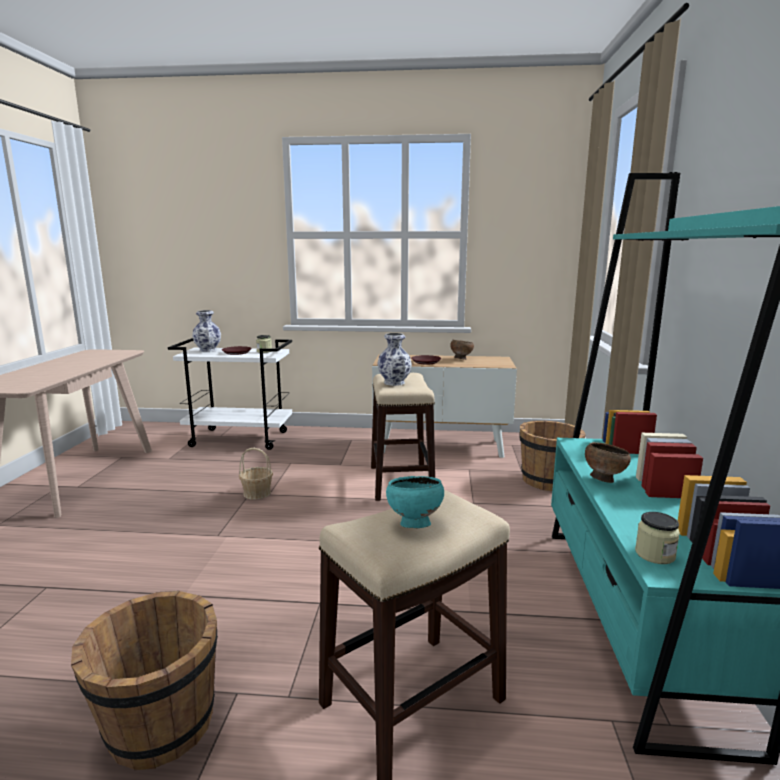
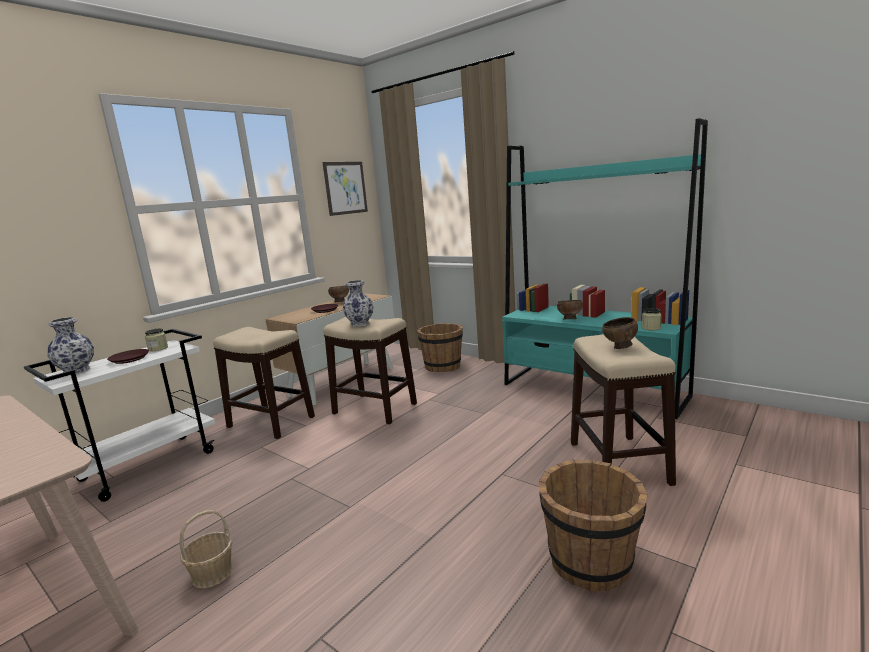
camera: 55 degrees left, 0 degrees up
basket [239,448,273,500] -> basket moved to [179,510,233,589]
turquoise bowl [386,476,444,528] -> brown bowl [602,317,638,349]
none -> stool [213,327,315,439]
none -> picture [322,162,368,216]

